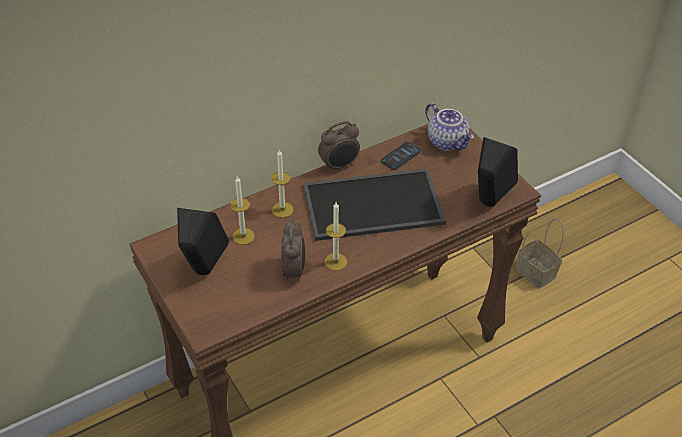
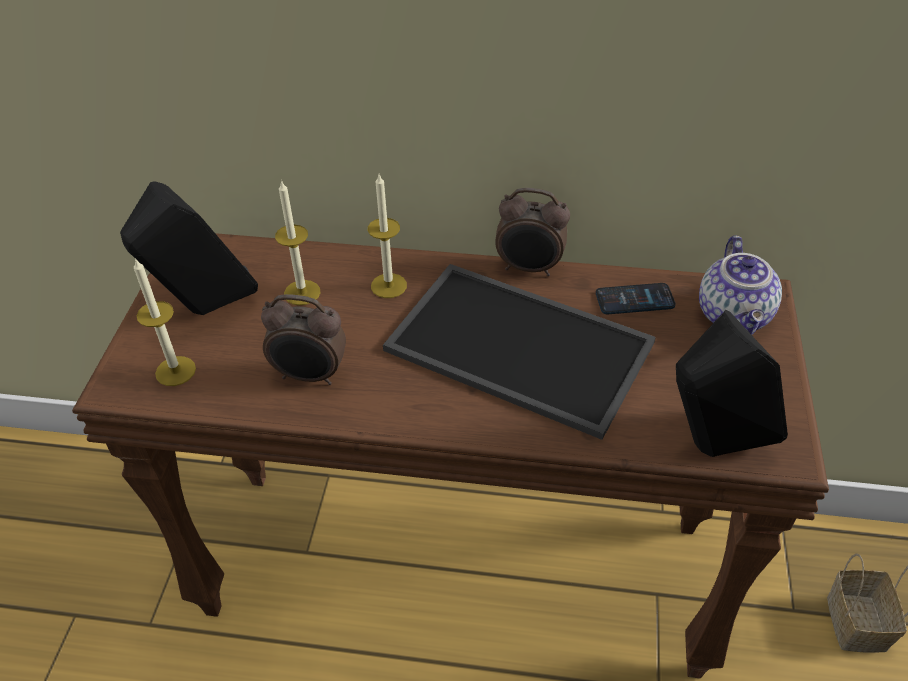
camera: 40 degrees right, 0 degrees up
alarm clock [281,220,305,282] -> alarm clock turned 60 degrees clockwise [261,294,346,385]
candle [324,202,347,271] -> candle moved to [134,258,196,386]

